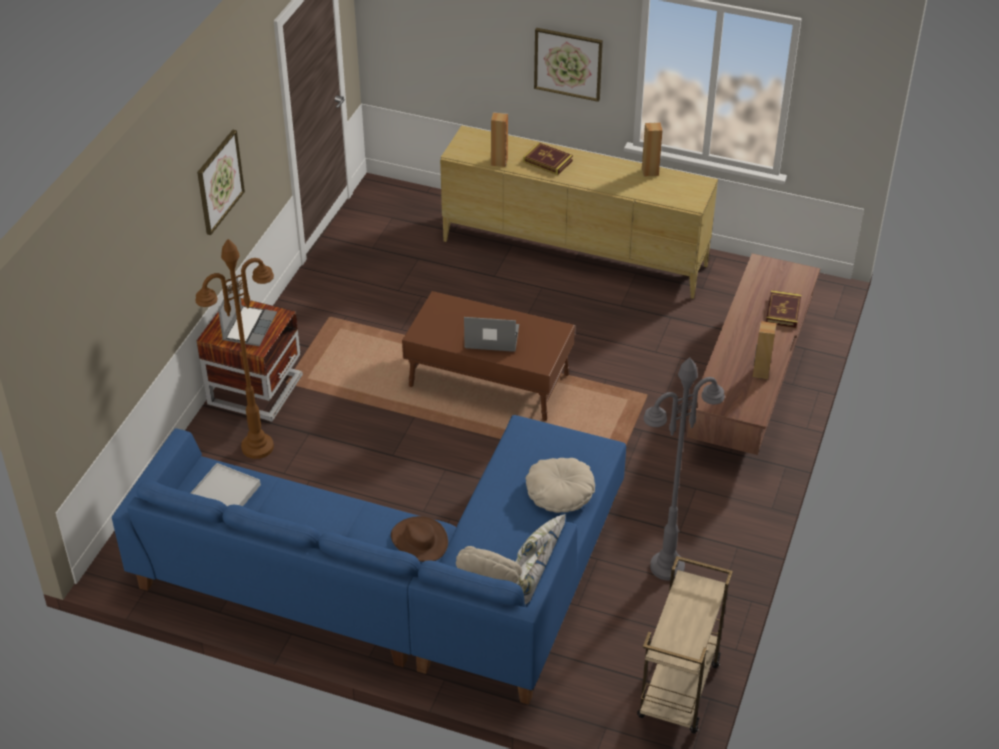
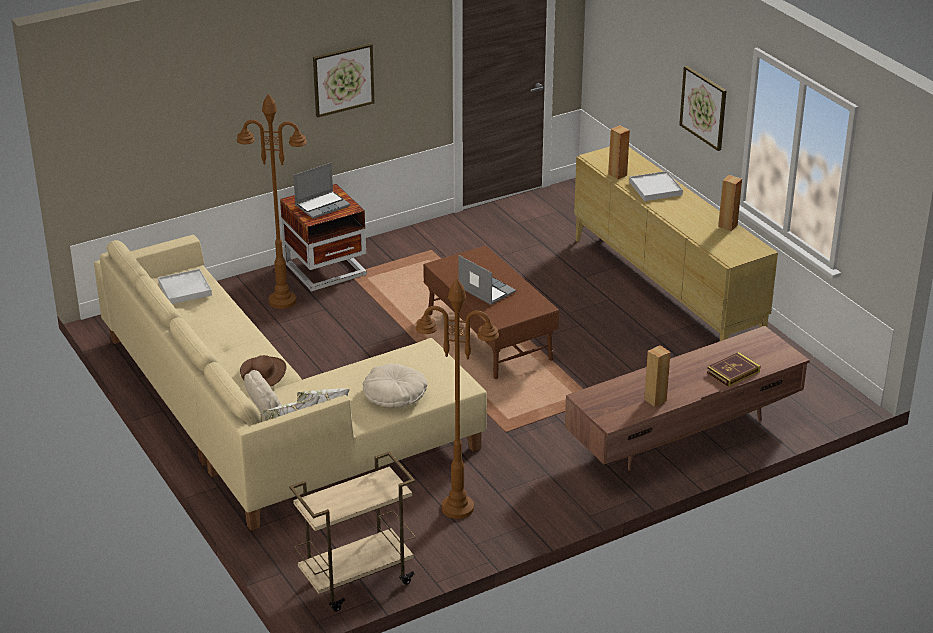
camera: 40 degrees right, 10 degrees down
blue sofa [112,415,626,705] -> beige sofa [94,235,487,531]
book [523,142,573,175] -> white tray [629,171,683,201]
grey floor lamp [644,357,725,580] -> brown floor lamp [416,279,499,519]

